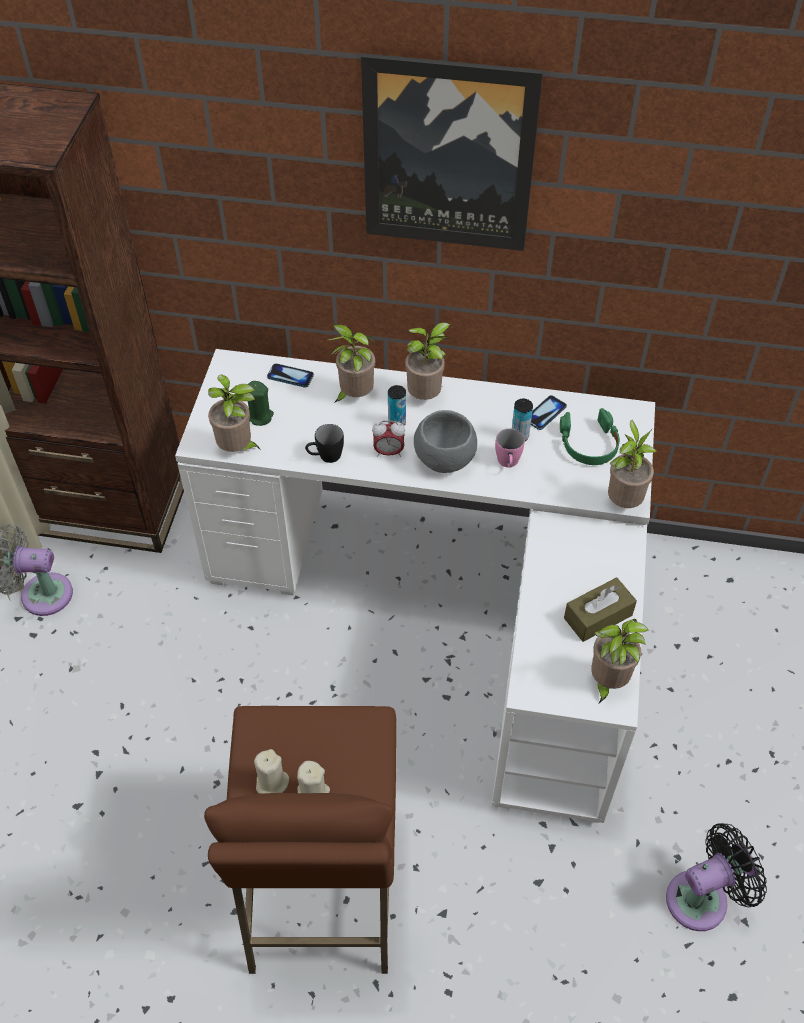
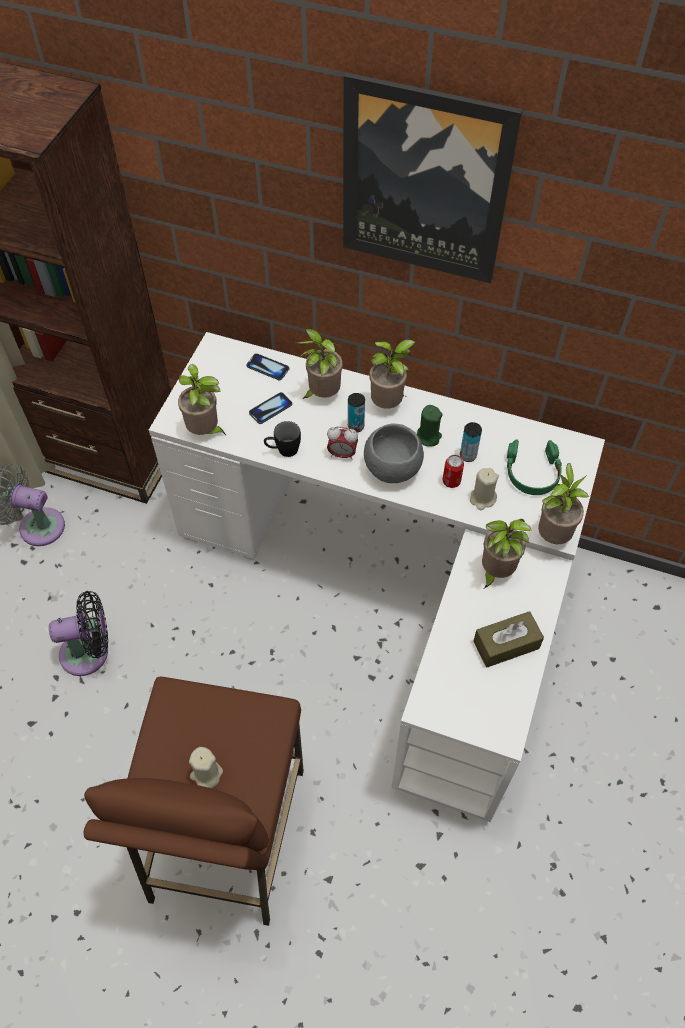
camera: 10 degrees right, 5 degrees up
green candle [248,381,274,426] -> green candle moved to [417,405,443,447]
beige candle [254,749,289,794] -> beige candle moved to [470,468,499,510]
pink mug [495,428,525,468] -> can [443,455,464,488]
phone [531,395,567,430] -> phone moved to [249,392,293,424]
potted plant [591,619,649,703] -> potted plant moved to [482,519,532,588]
black fan [666,823,767,931] -> black fan moved to [49,591,108,676]

